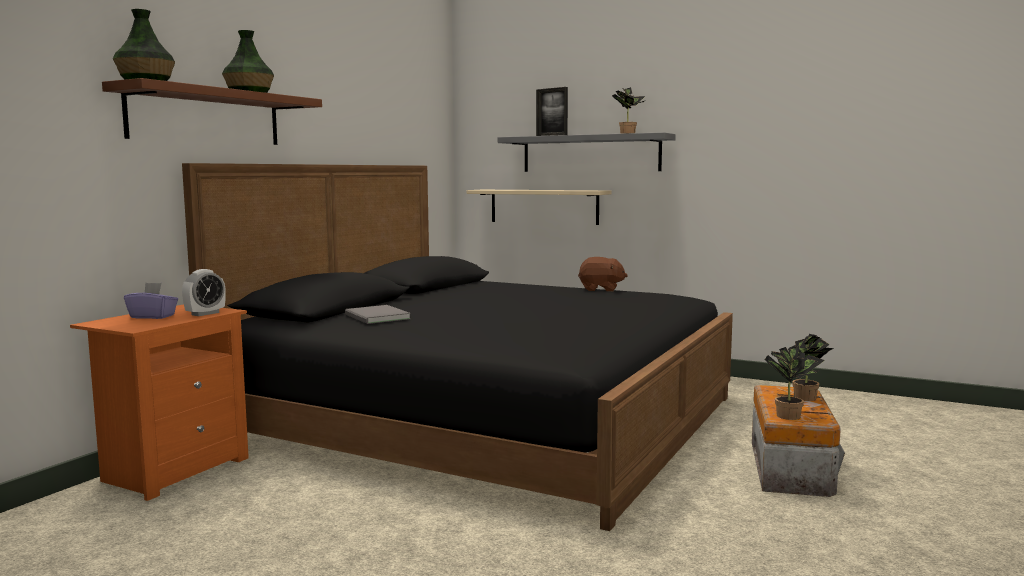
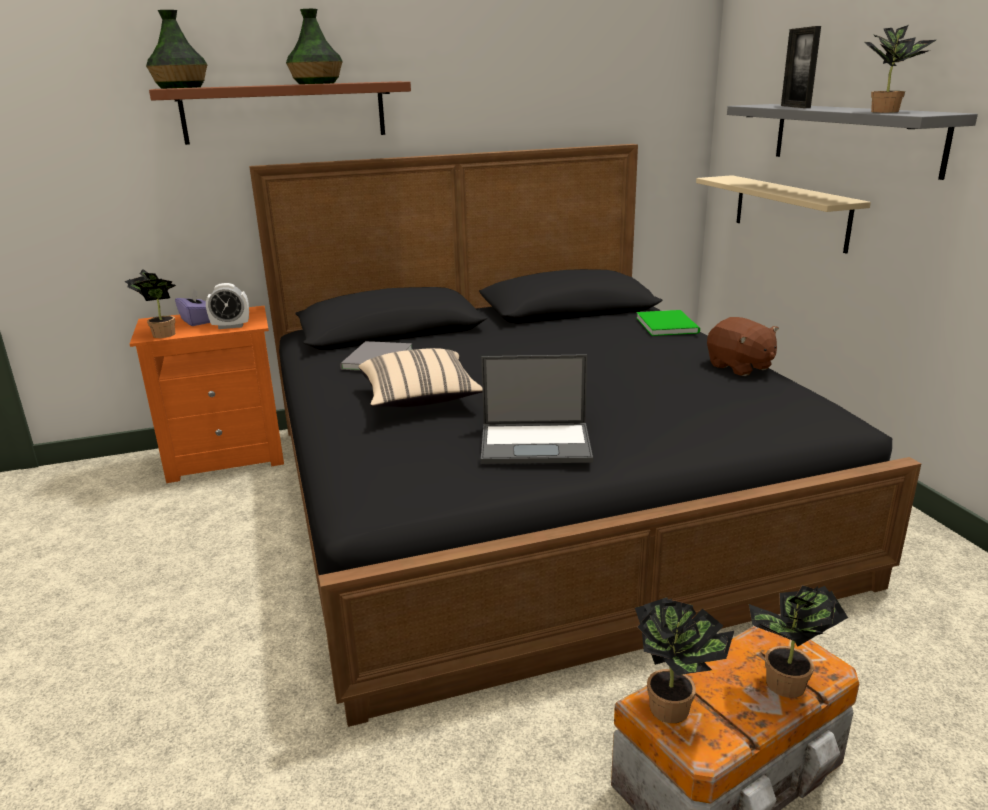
camera: 45 degrees right, 15 degrees up
none -> potted plant [125,269,176,338]
none -> beige pillow [358,348,483,407]
none -> laptop [481,354,593,464]
none -> green book [636,310,700,336]

